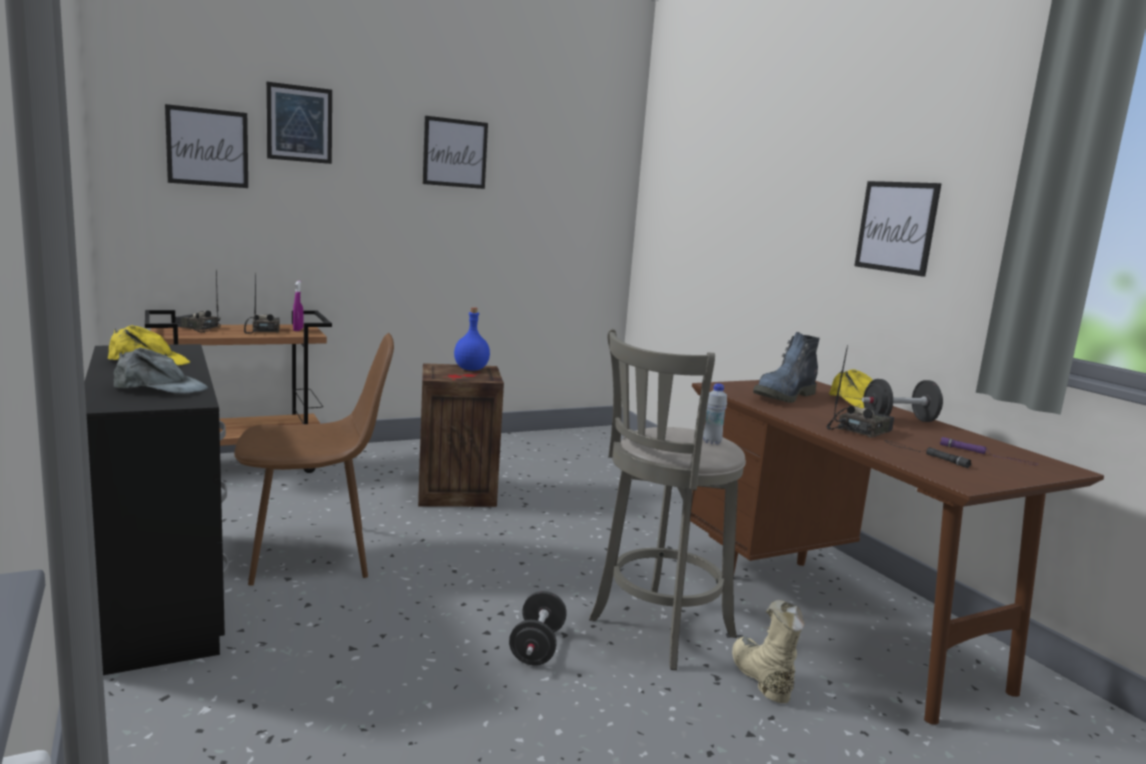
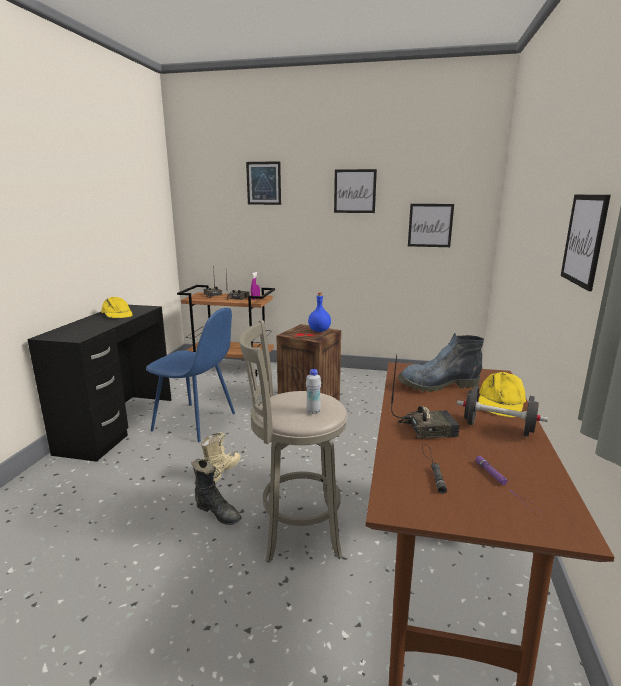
camera: 40 degrees right, 5 degrees up
grey cap [113,348,208,394] -> none
picture [165,104,248,188] -> picture moved to [408,204,454,247]
brown chair [234,333,394,586] -> blue chair [146,308,235,442]
black dumbbell [509,591,567,665] -> black boot [191,459,241,525]
beige boot [732,600,804,703] -> beige boot moved to [201,432,241,482]

